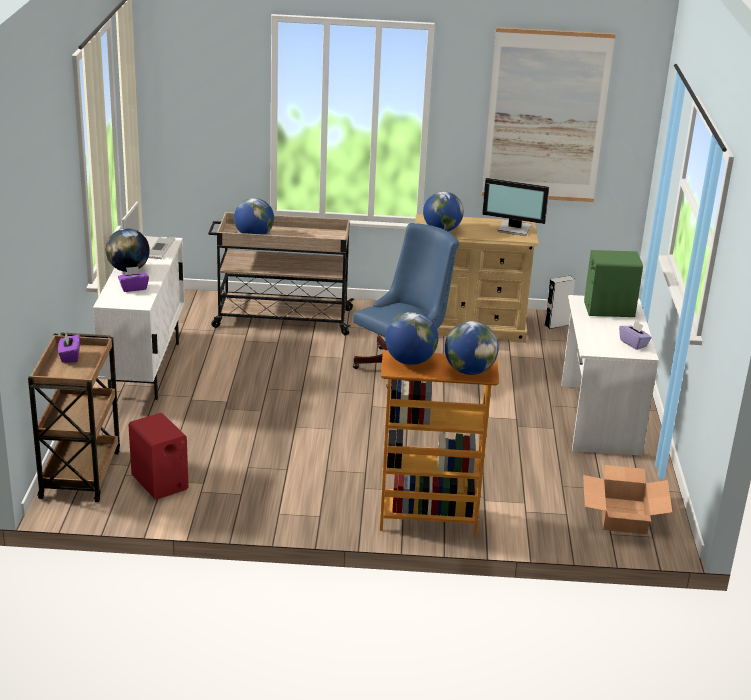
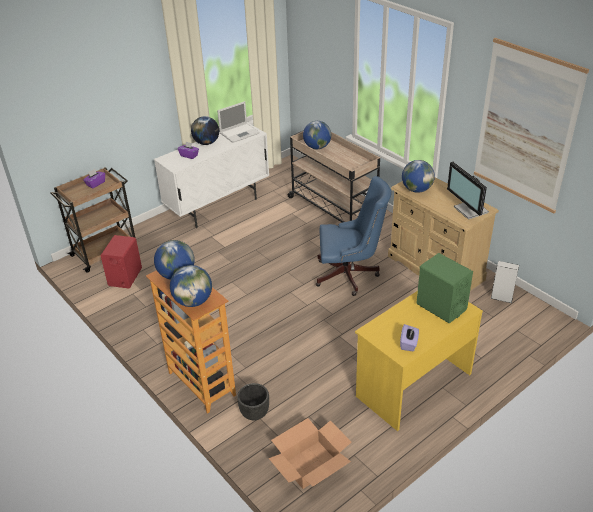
camera: 50 degrees right, 10 degrees up
white desk [561,295,659,455] -> yellow desk [355,291,483,431]
none -> black planter [237,383,269,421]

